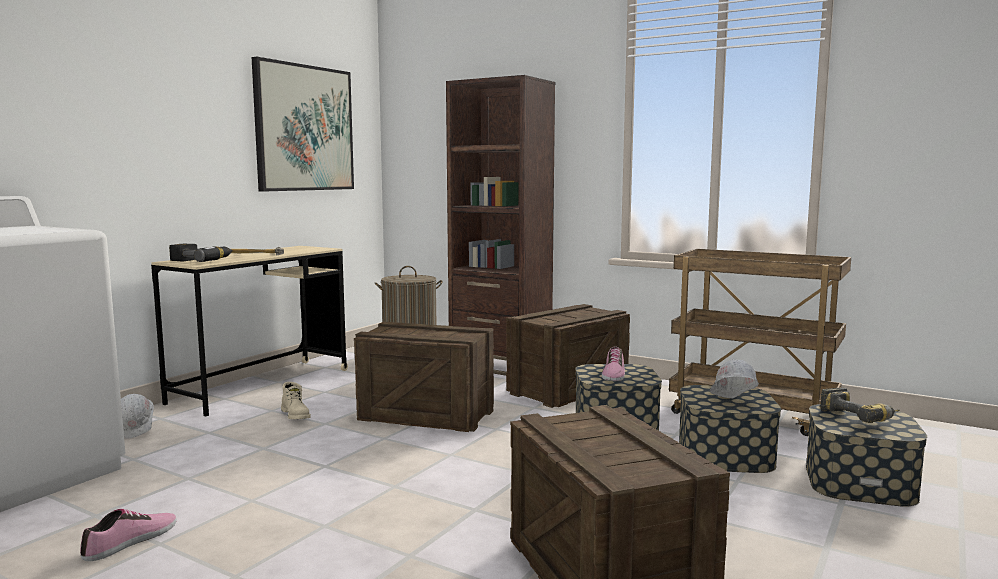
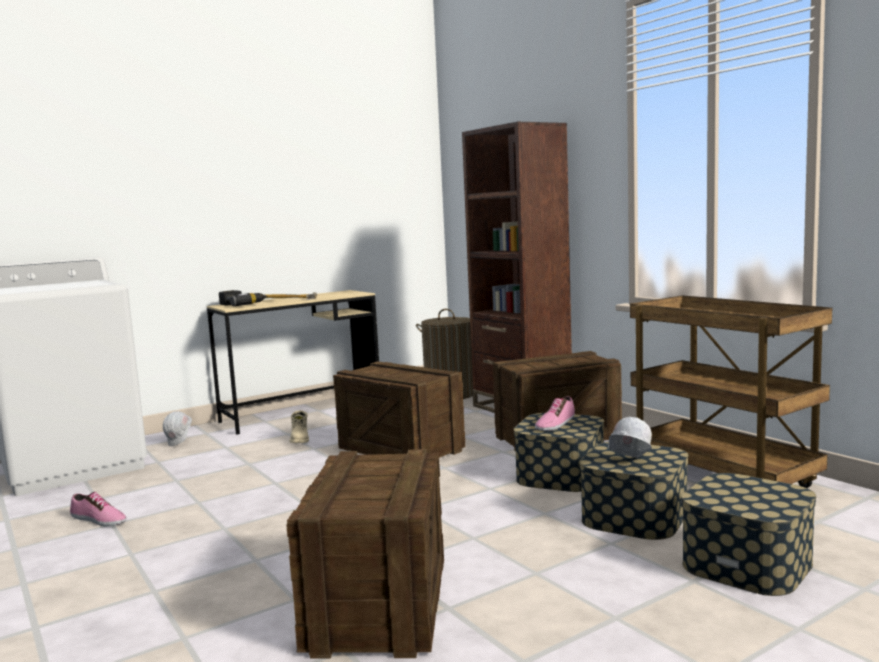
camera: 25 degrees right, 0 degrees up
shoe [80,509,177,561] -> shoe turned 60 degrees clockwise [70,492,126,526]
picture [252,57,354,192] -> none
power drill [820,388,900,423] -> none

